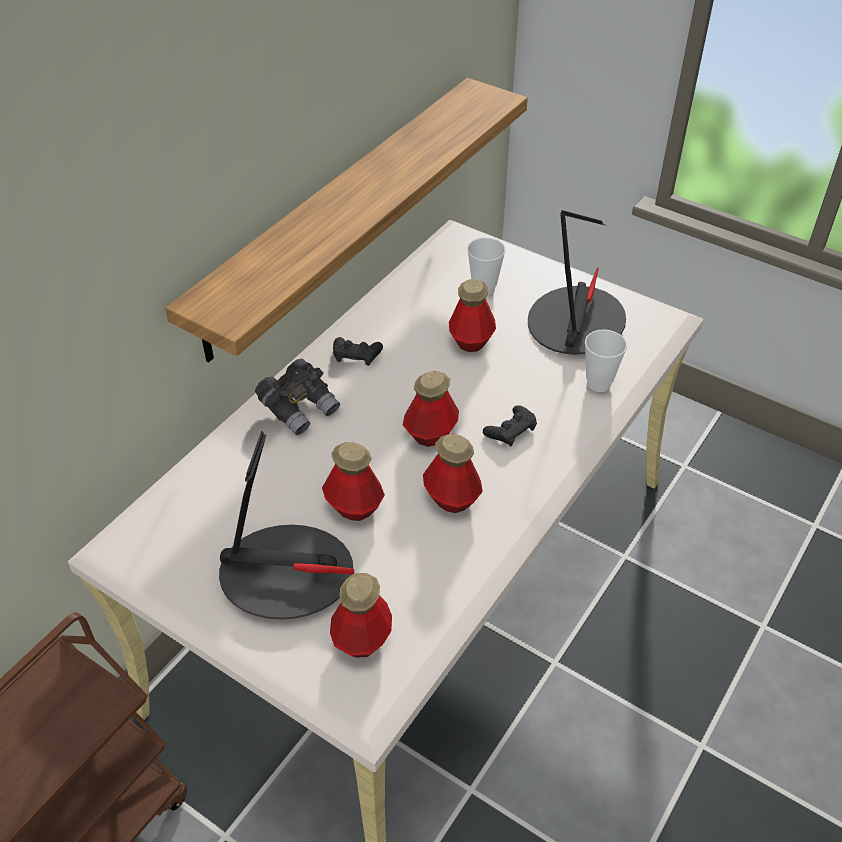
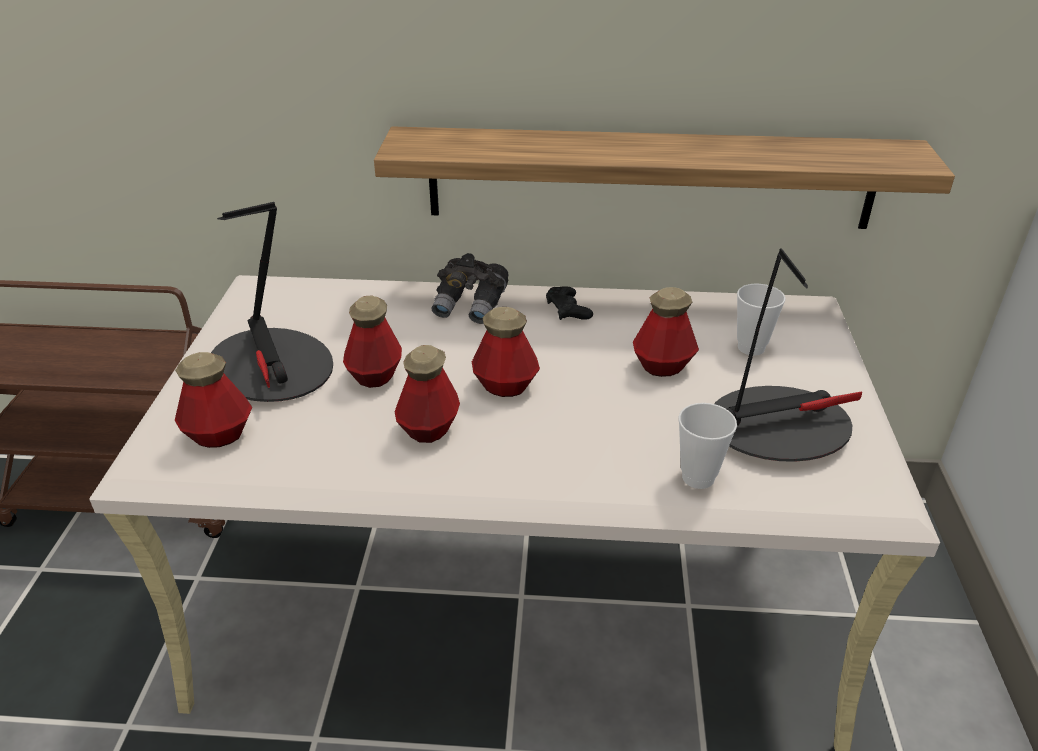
camera: 60 degrees right, 10 degrees down
black game controller [483,405,537,447] -> none

